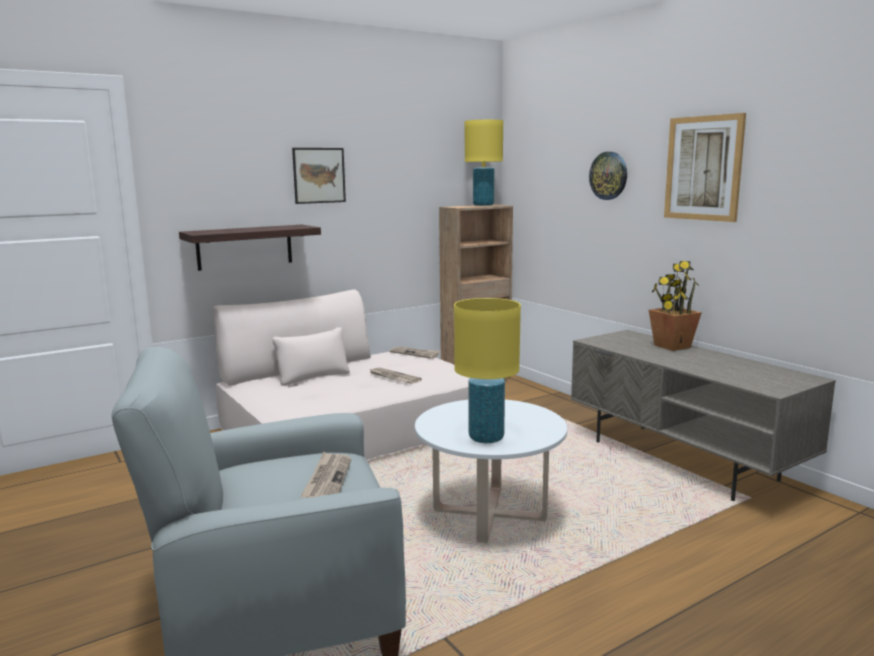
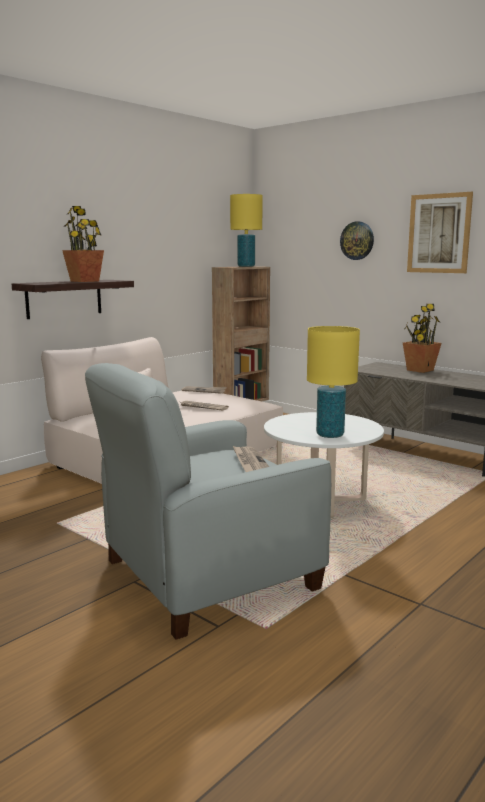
camera: 15 degrees left, 0 degrees up
picture [292,148,346,204] -> none
none -> potted plant [62,206,104,282]

